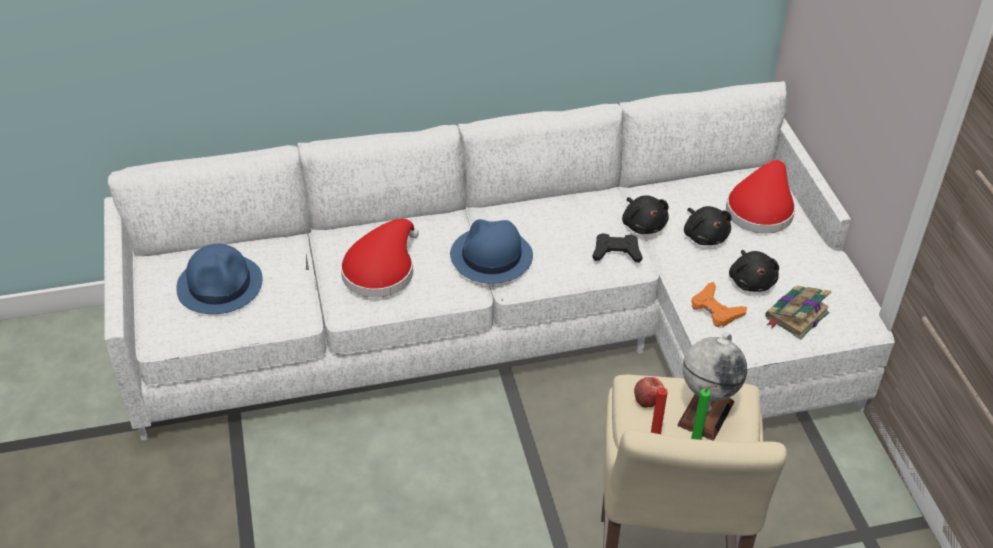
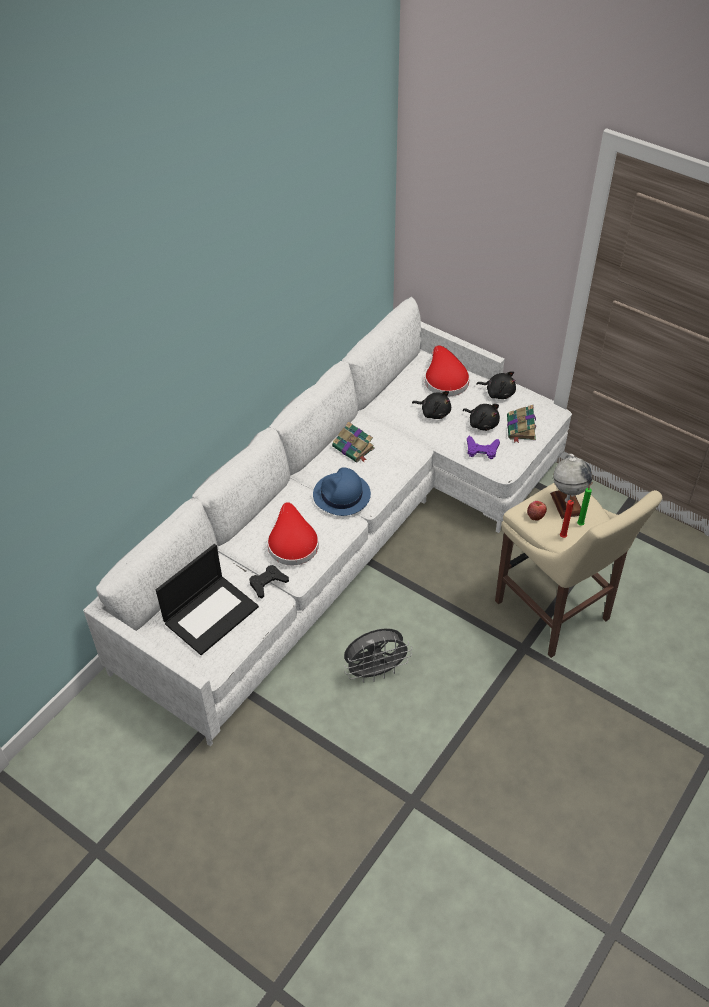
camera: 40 degrees left, 5 degrees up
blue hat [176,244,263,314] -> laptop [156,544,259,655]
black game controller [592,233,643,263] -> black game controller moved to [249,565,289,598]
black plush toy [622,195,669,234] -> black plush toy moved to [476,371,516,399]
orange game controller [691,282,747,327] -> purple game controller [467,436,500,459]
none -> book [332,422,375,462]
none -> grey fan [344,628,412,683]

